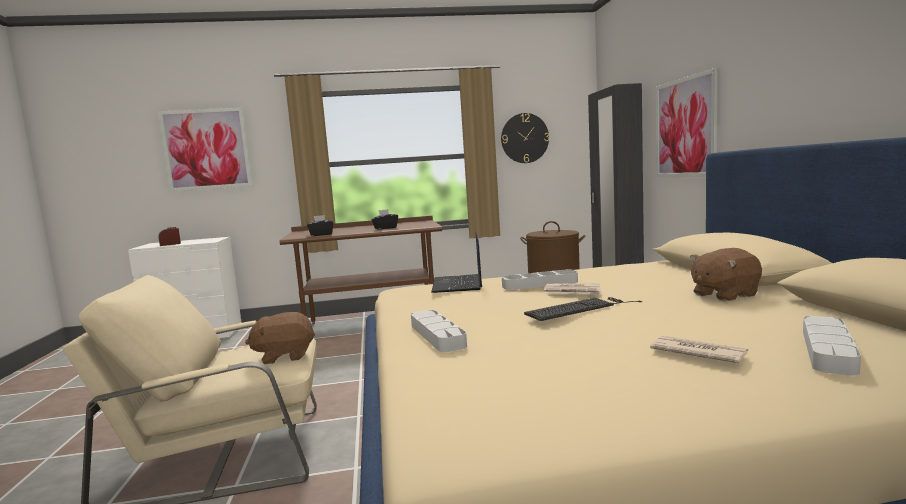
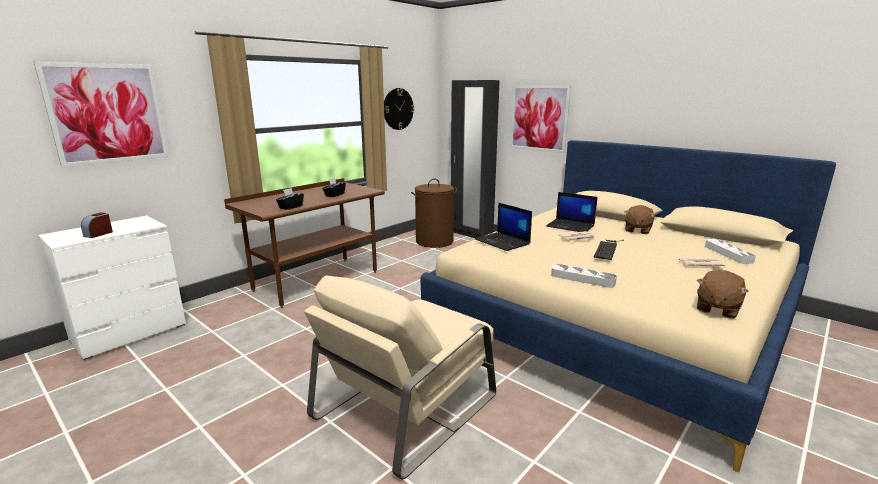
camera: 40 degrees left, 10 degrees up
brown plush toy [245,312,315,364] -> brown plush toy moved to [696,270,749,319]
grey tray [502,269,578,290] -> none
none -> laptop [546,192,598,232]

